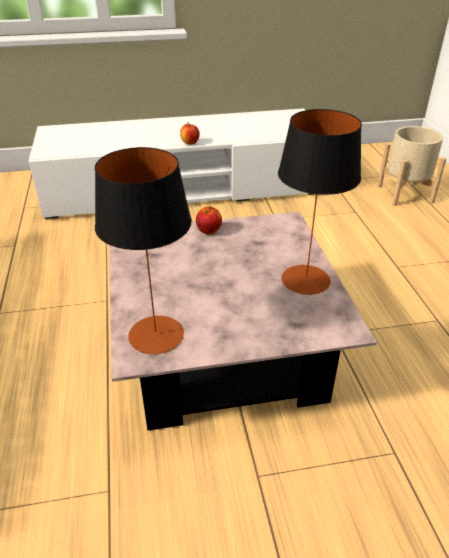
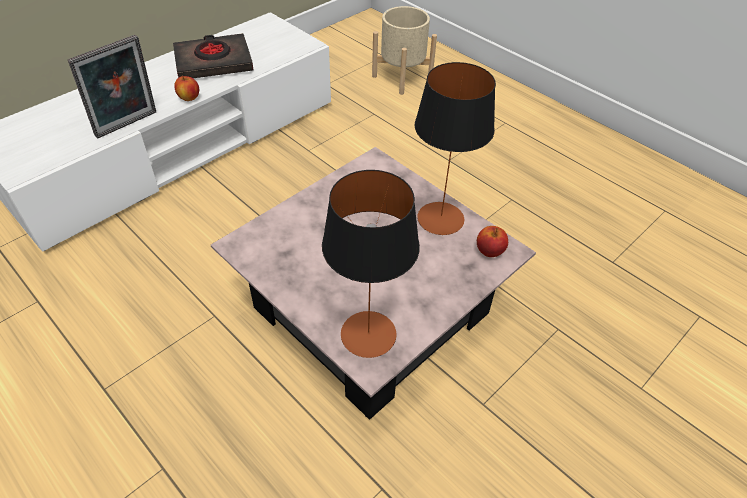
camera: 35 degrees left, 10 degrees up
apple [196,207,222,235] -> apple moved to [477,226,508,257]
none -> picture frame [68,35,156,138]
none -> black book [173,33,254,78]

